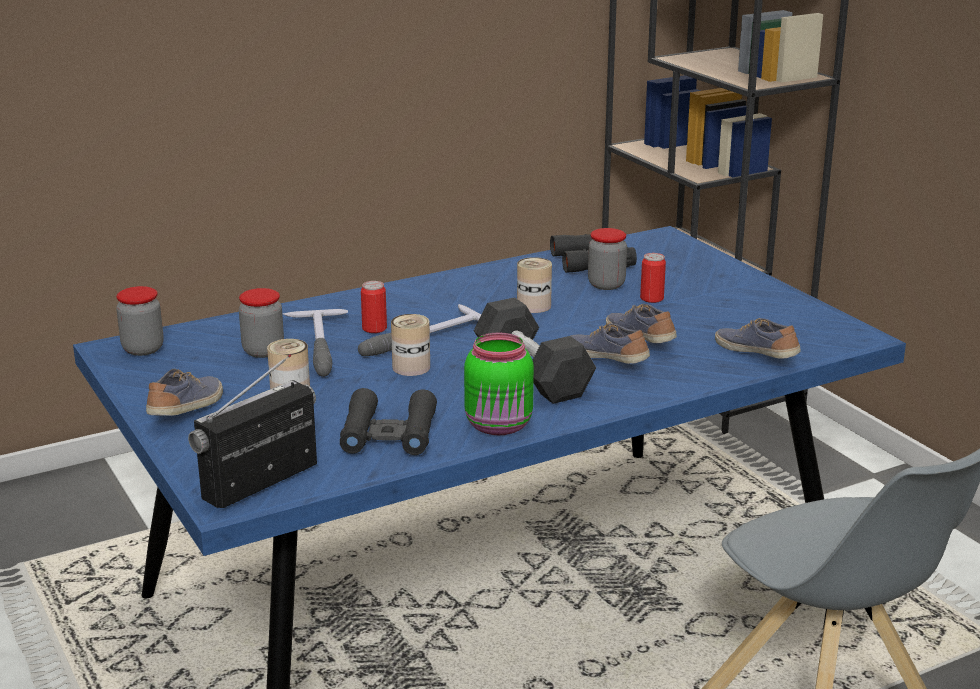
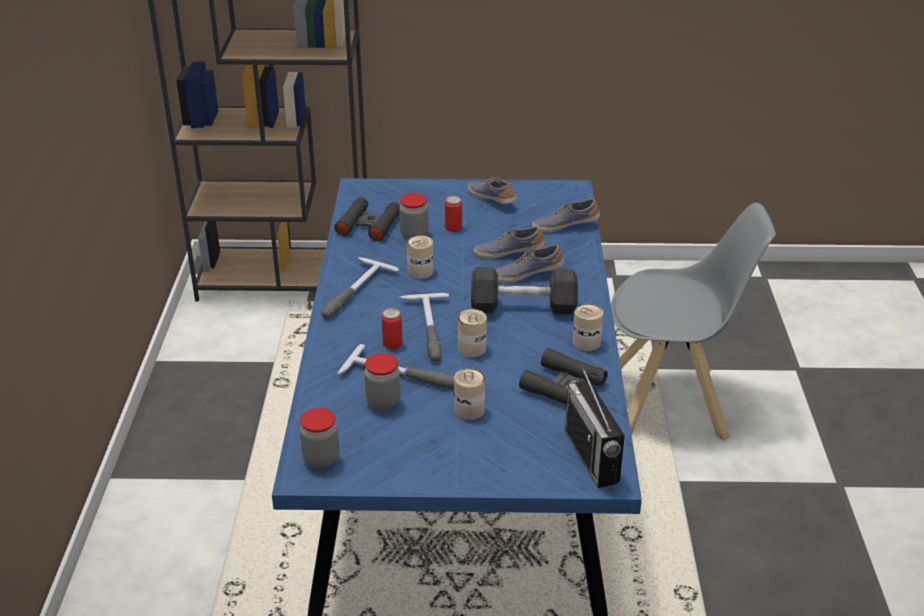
camera: 60 degrees left, 10 degrees up
shoe [146,368,223,416] -> shoe moved to [468,177,517,204]
green jar [464,332,534,435] -> can [572,304,603,351]
none -> hammer [321,257,399,319]

